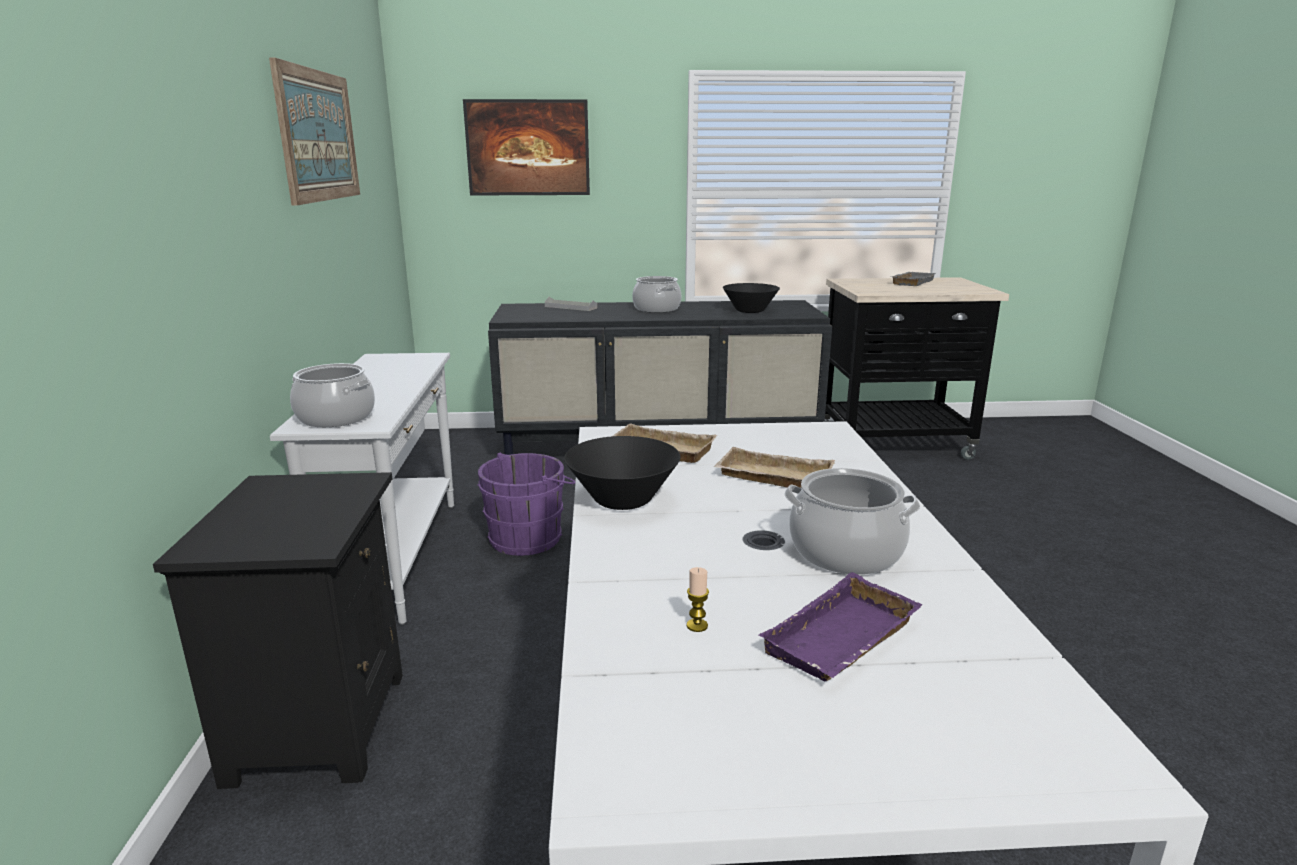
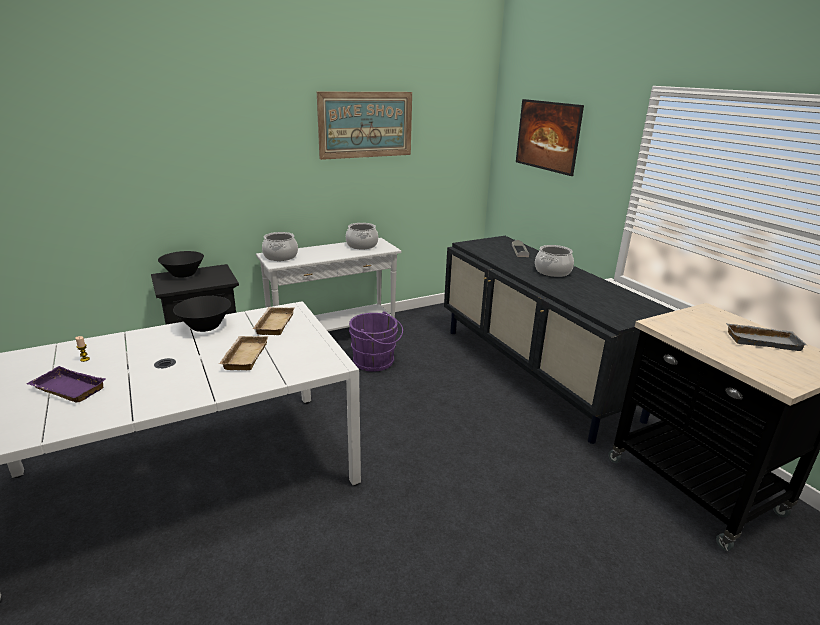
camera: 65 degrees right, 5 degrees up
black bowl [723,283,780,313] -> black bowl moved to [158,251,204,278]
cooking pot [784,468,920,575] -> cooking pot moved to [346,223,378,249]

